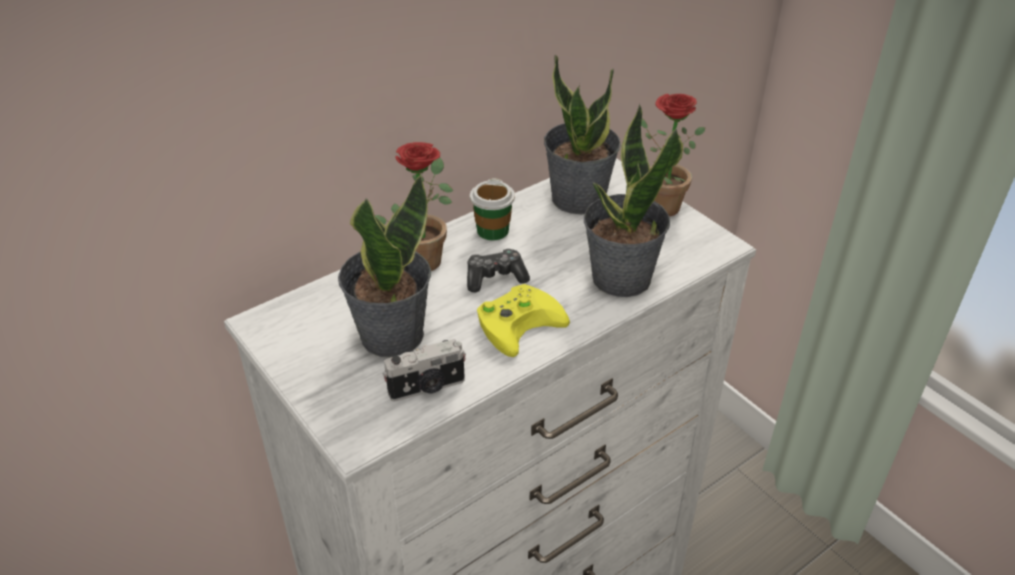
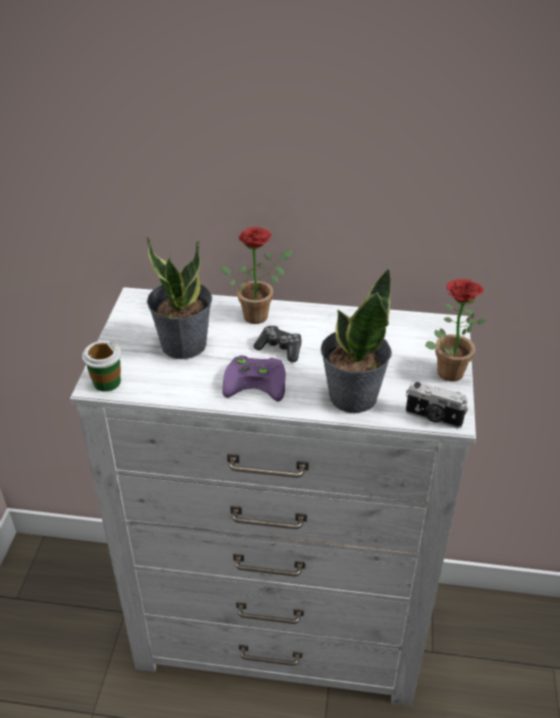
camera: 45 degrees right, 0 degrees up
camera [383,339,466,402] -> camera moved to [406,382,469,428]
cup [470,178,515,241] -> cup moved to [82,341,121,392]
yellow game controller [477,284,570,357] -> purple game controller [222,355,286,401]
potted plant [544,54,621,214] -> none

